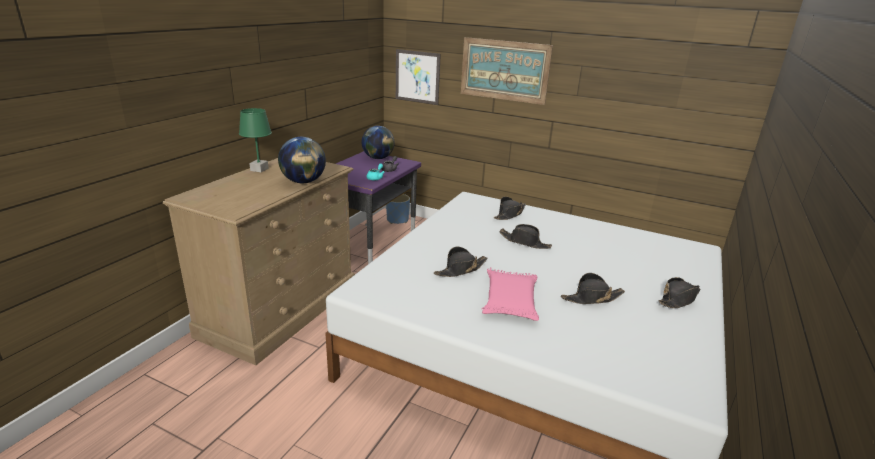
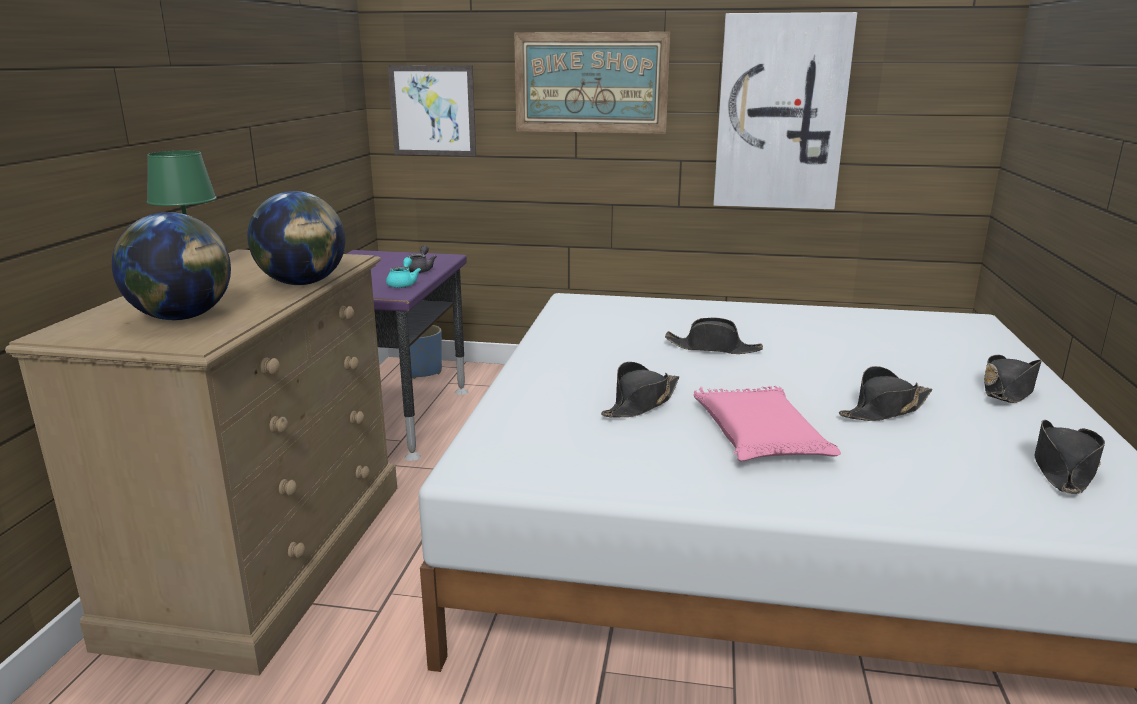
camera: 15 degrees left, 5 degrees down
globe [361,126,395,159] -> globe moved to [112,212,231,320]
black hat [494,196,526,220] -> black hat moved to [1034,420,1105,494]
none -> picture [713,12,857,209]

